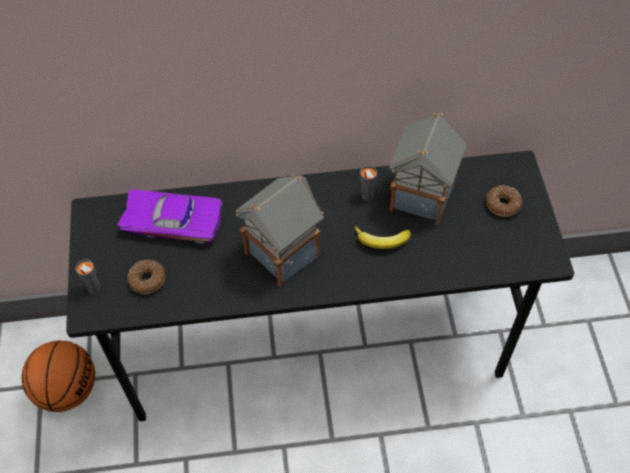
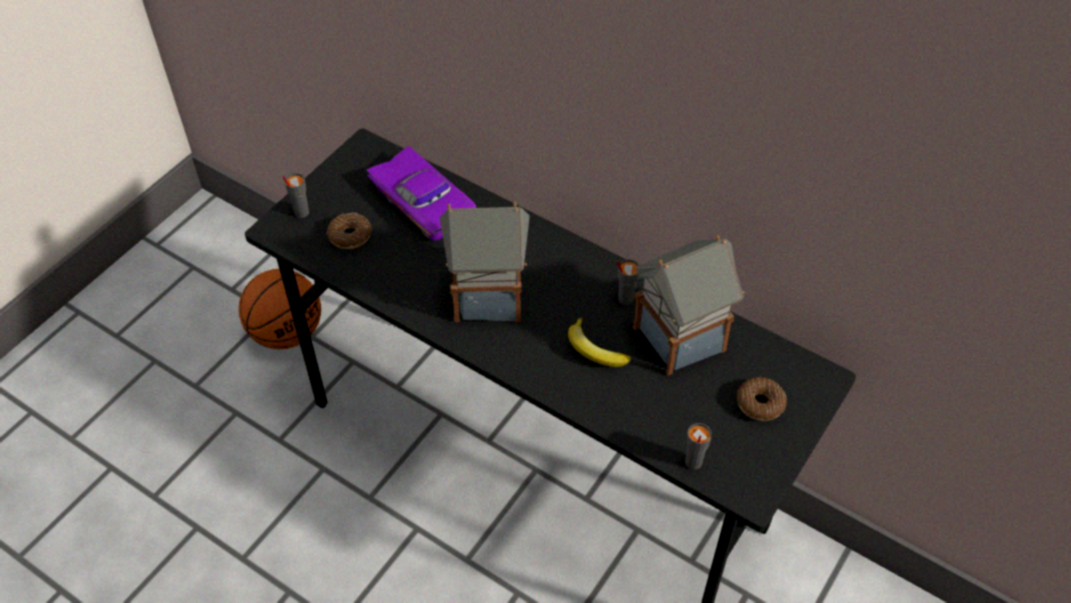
camera: 40 degrees right, 5 degrees down
none -> grey cup [685,423,712,470]

